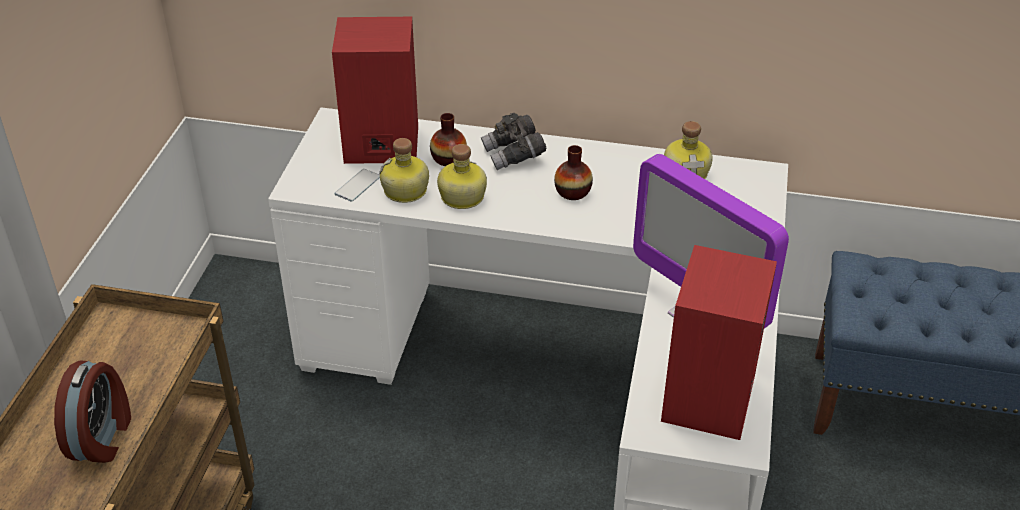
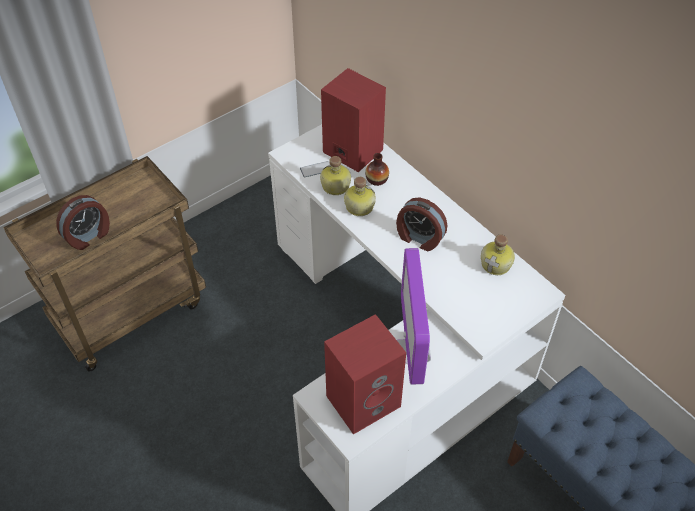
camera: 40 degrees right, 10 degrees up
grey binoculars [481,113,547,170] -> none
vase [554,145,593,200] -> alarm clock [396,197,447,251]

